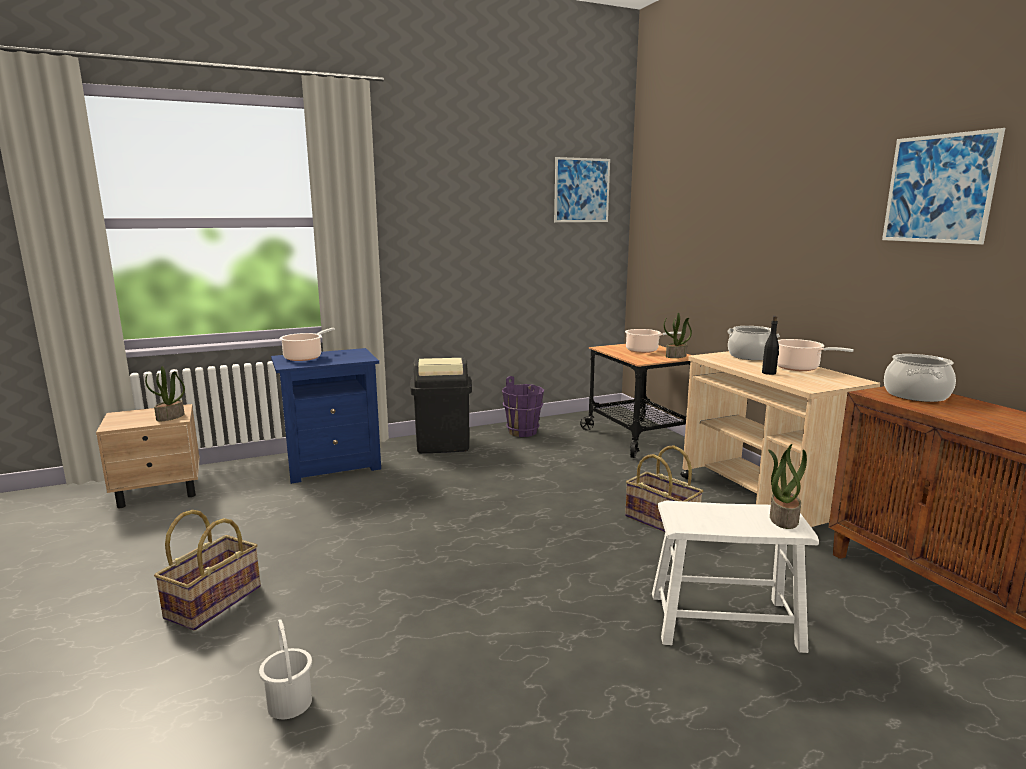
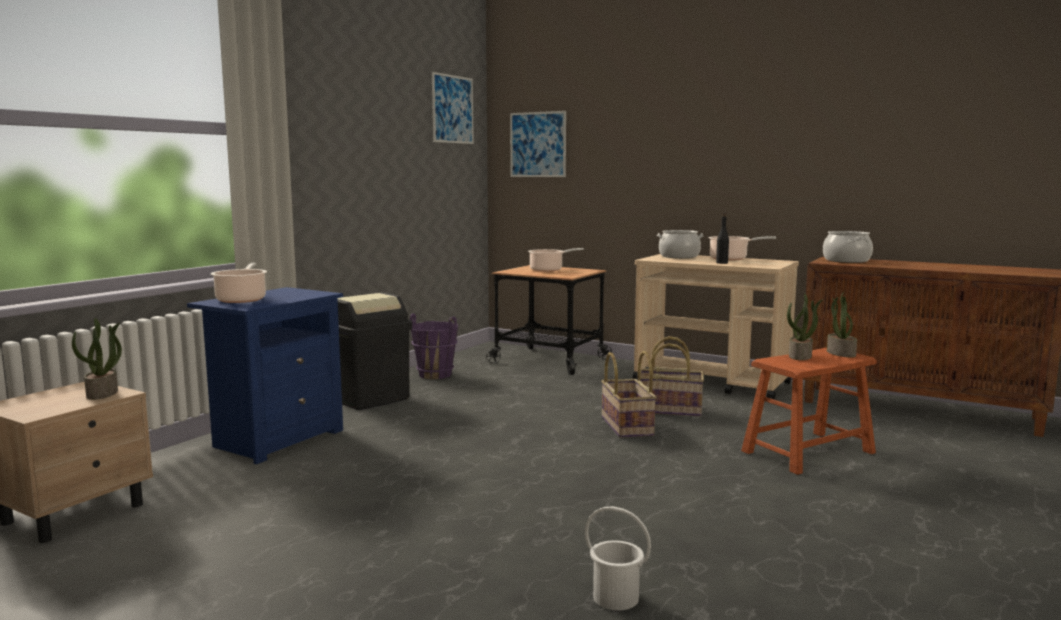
camera: 35 degrees left, 5 degrees down
basket [154,510,261,631] -> basket moved to [601,351,657,438]
white stool [652,501,819,653] -> brown stool [741,348,877,475]
potted plant [664,313,692,358] -> potted plant moved to [787,294,823,360]
picture [882,128,1005,244] -> picture moved to [510,111,566,177]

